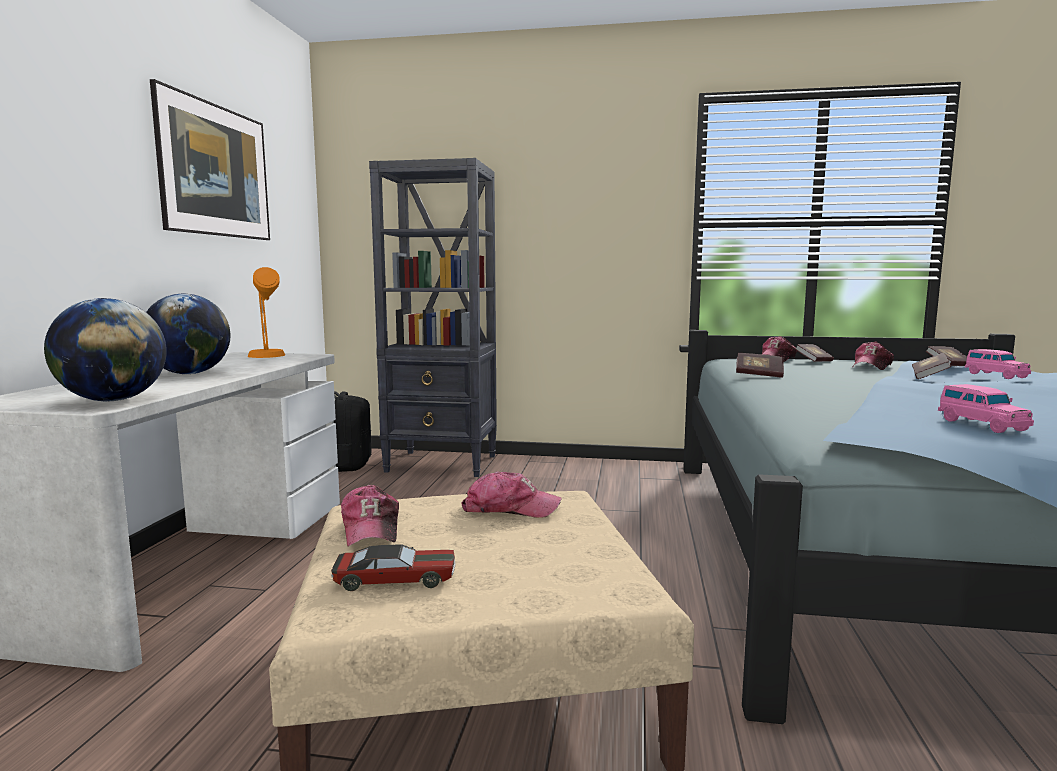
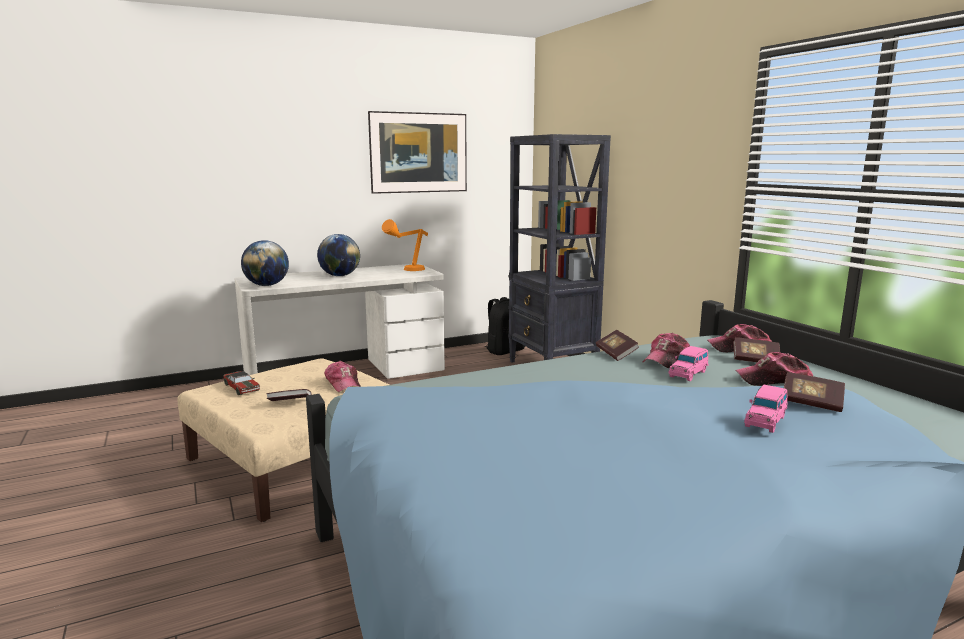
camera: 55 degrees right, 5 degrees up
cap [341,485,399,547] -> cap moved to [643,333,690,368]
book [912,353,951,379] -> book moved to [266,389,311,401]
pink toy car [938,384,1034,433] -> pink toy car moved to [668,346,709,381]

